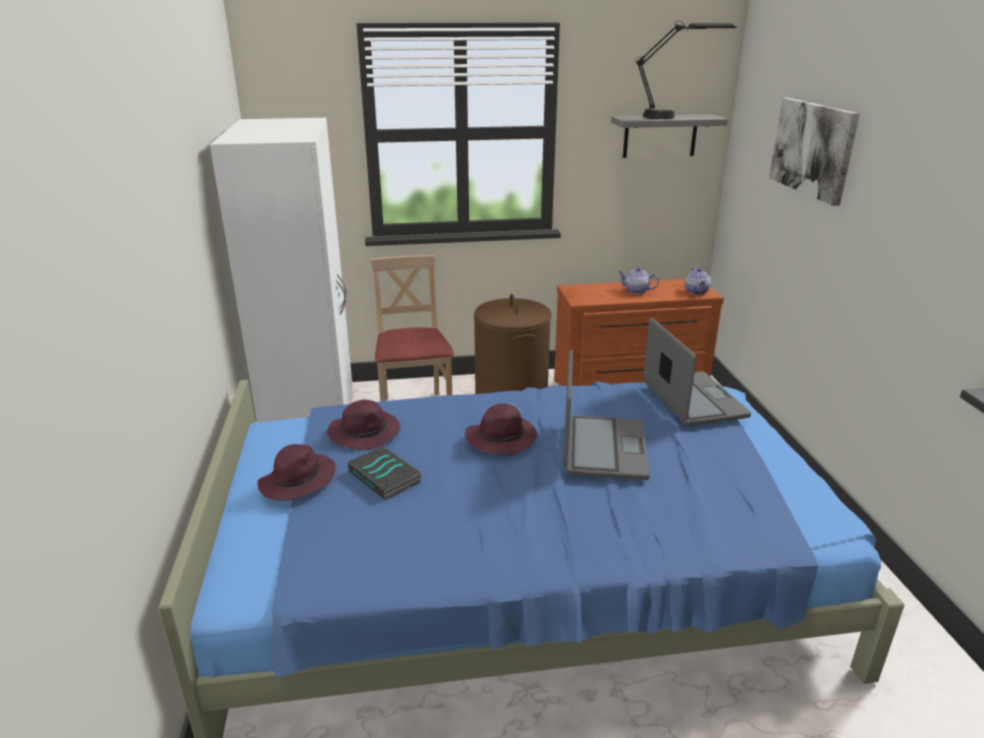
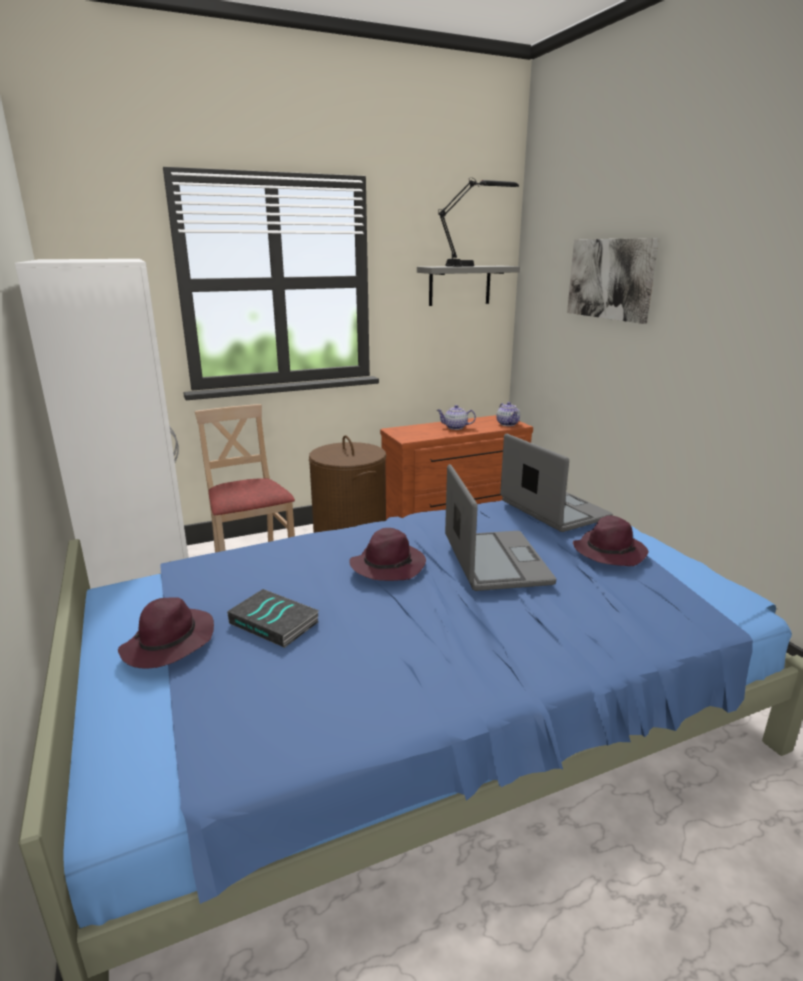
camera: 15 degrees left, 5 degrees down
purple hat [327,400,400,450] -> purple hat moved to [573,515,648,566]

